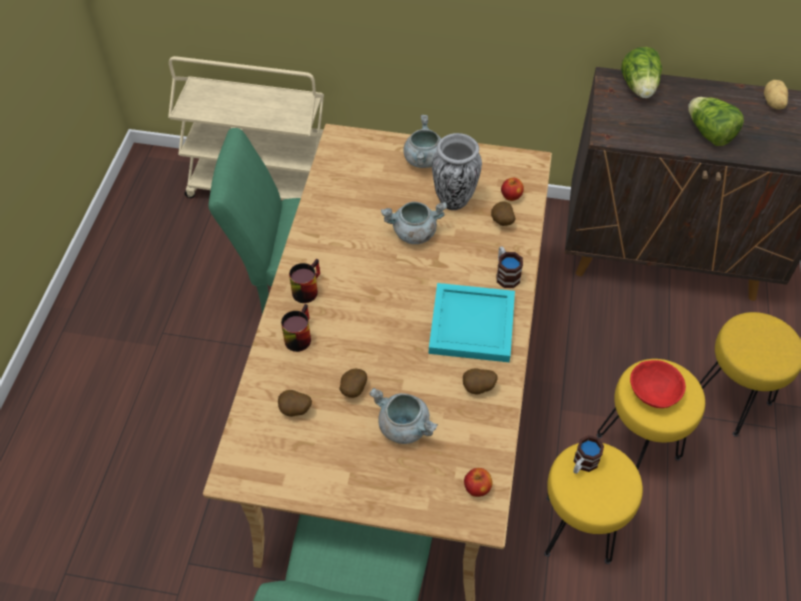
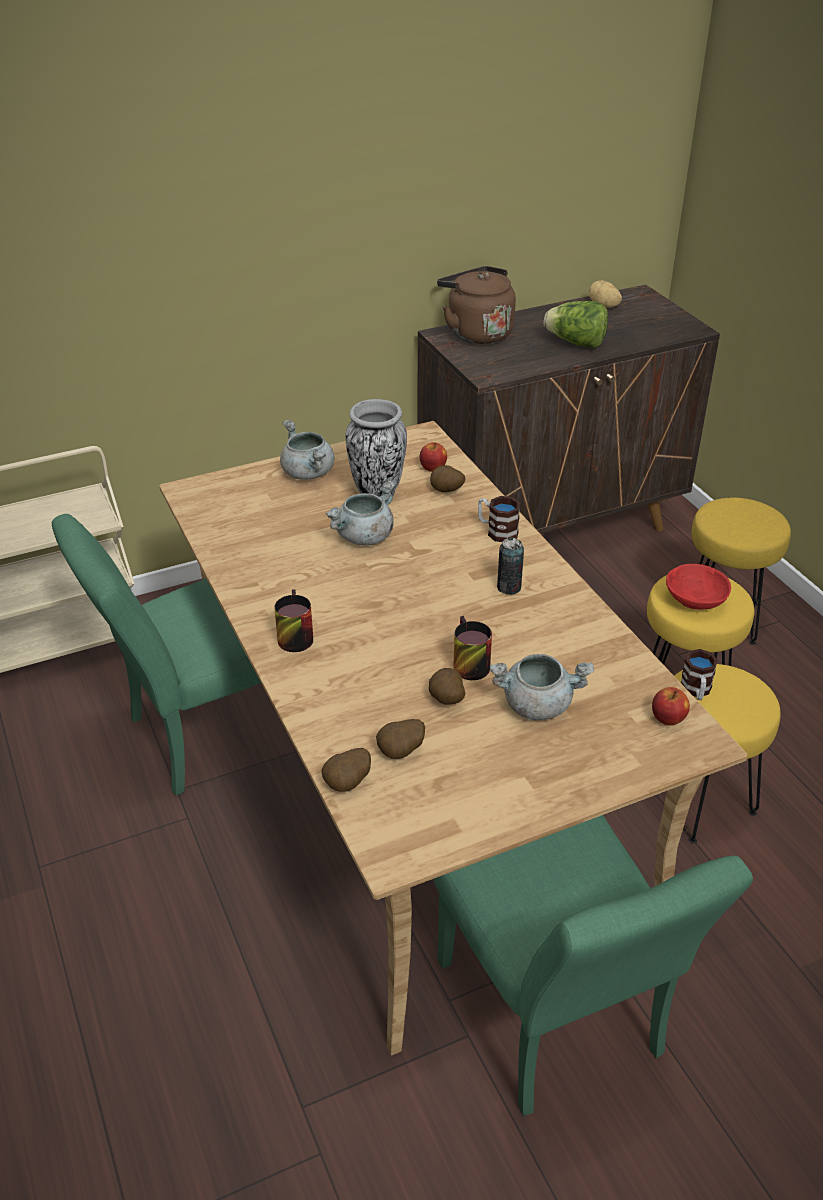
camera: 35 degrees left, 15 degrees down
mug [281,304,311,352] -> mug moved to [453,616,492,680]
turquoise tray [429,283,515,362] -> can [497,537,524,595]
potato [463,369,498,394] -> potato moved to [321,748,371,792]
lettuce [621,47,662,98] -> brown kettle [437,266,516,344]

